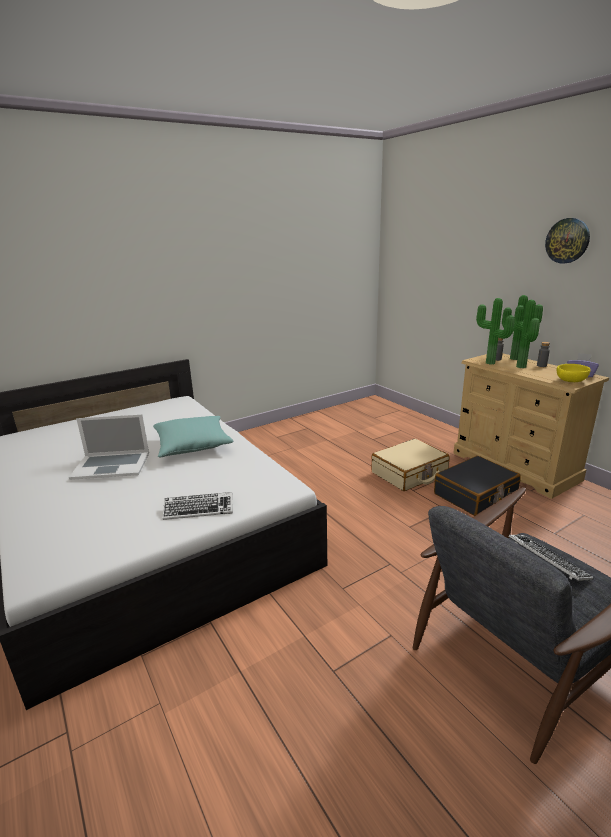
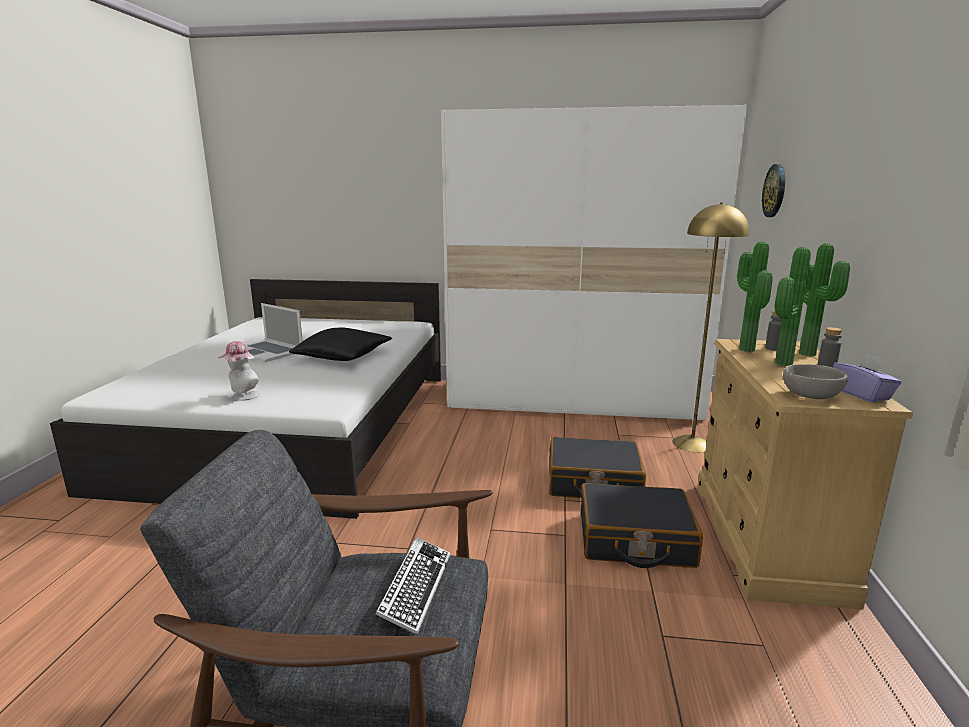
camera: 40 degrees right, 5 degrees down
turquoise pillow [153,416,233,457] -> black pillow [289,327,392,361]
keyboard [163,492,233,520] -> hat [218,341,260,401]
beige suitcase [371,439,449,491] -> black suitcase [549,437,646,498]
wall clock [545,218,590,264] -> wall clock moved to [762,164,785,217]
yellow bowl [557,364,591,382] -> grey bowl [783,364,848,399]
none -> white wardrobe [441,105,747,421]
none -> yellow floor lamp [672,202,749,452]

